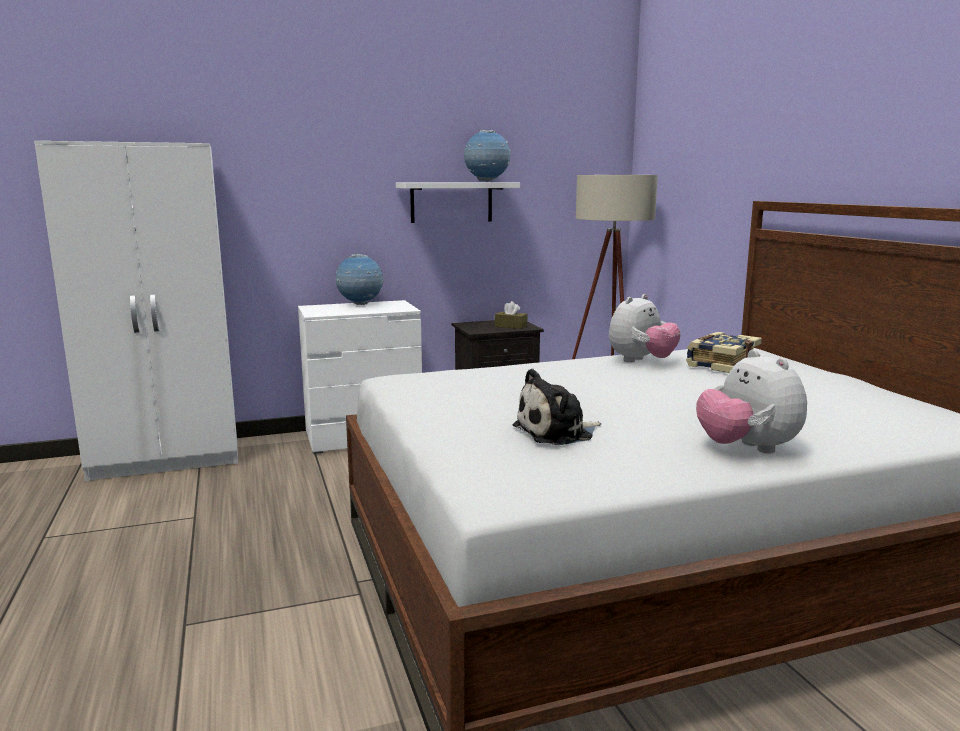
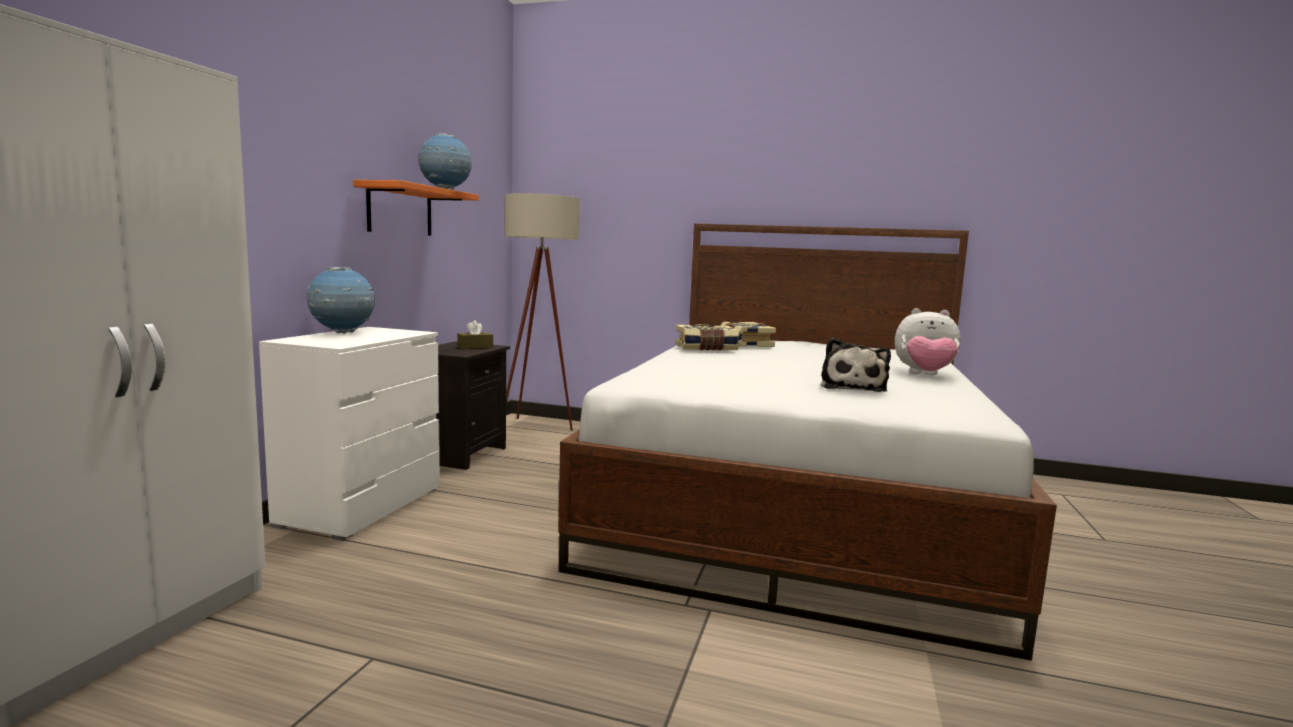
camera: 55 degrees left, 5 degrees down
white shelf [396,182,520,223] -> orange shelf [353,180,479,236]
plush toy [609,294,681,362] -> book [675,324,740,351]

